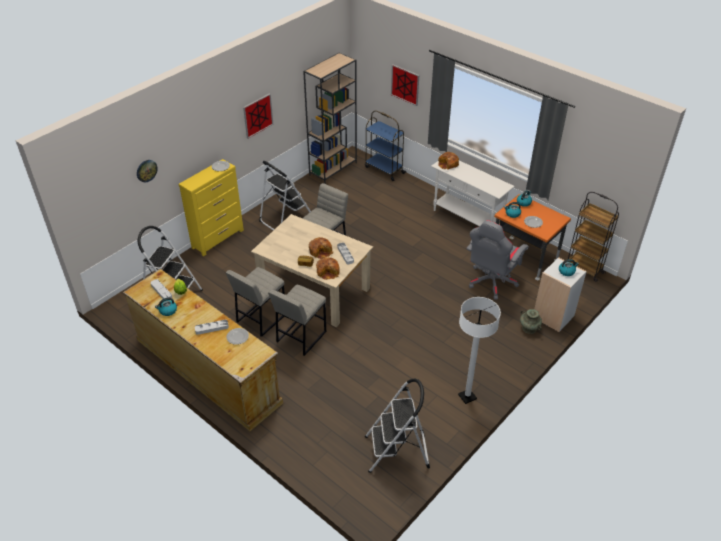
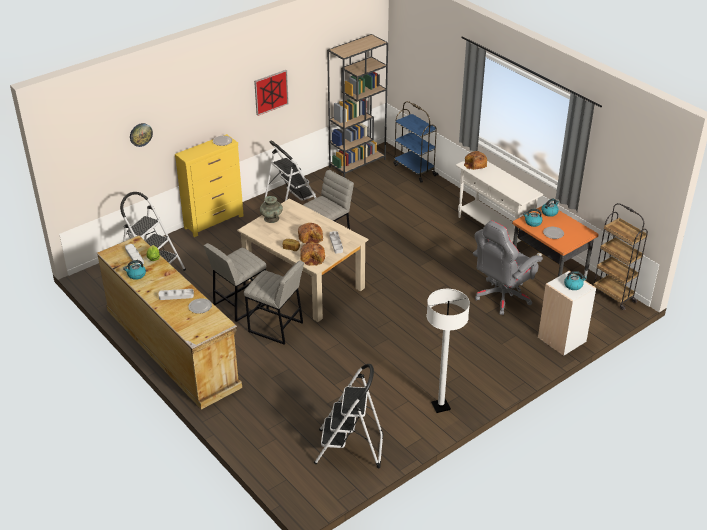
camera: 10 degrees right, 5 degrees down
grey chair [268,285,326,356] -> grey chair turned 105 degrees counterclockwise [244,261,304,345]
picture [391,65,419,106] -> none
turquoise vase [520,309,542,334] -> turquoise vase moved to [260,196,283,223]

